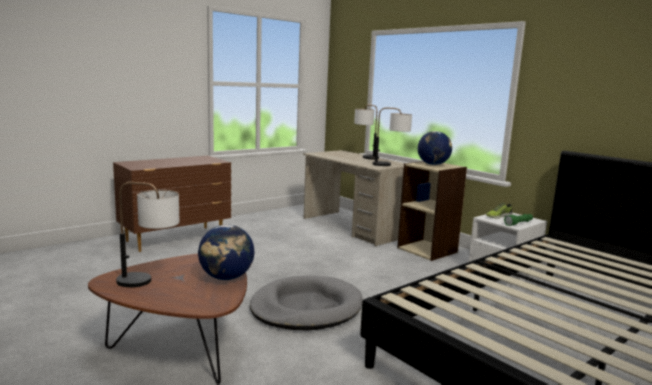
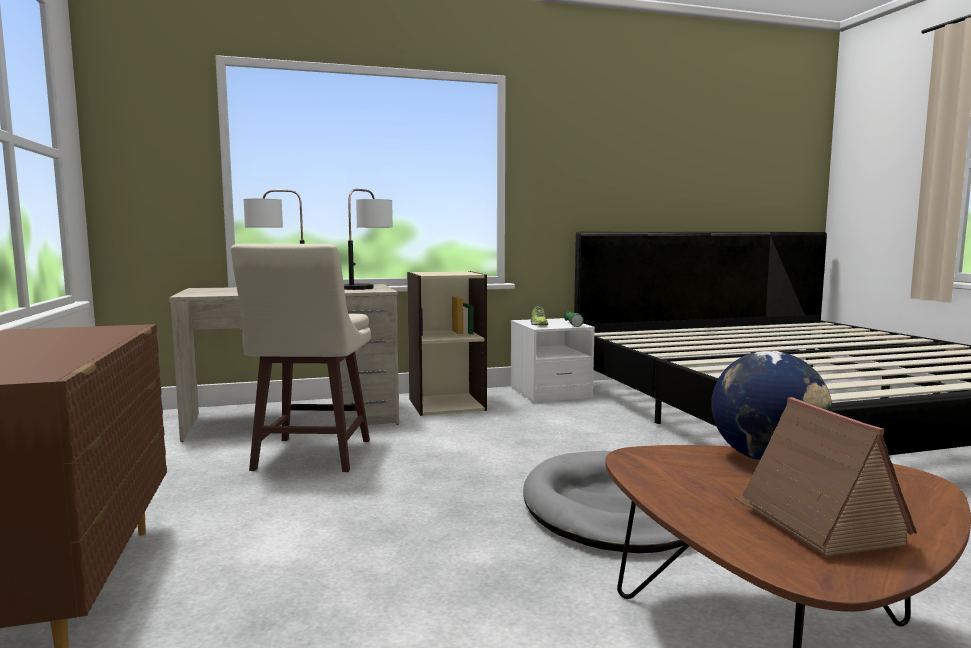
camera: 65 degrees left, 5 degrees down
table lamp [116,182,180,287] -> toy house [735,397,917,557]
globe [418,131,452,165] -> none
none -> beige stool [231,244,371,472]

